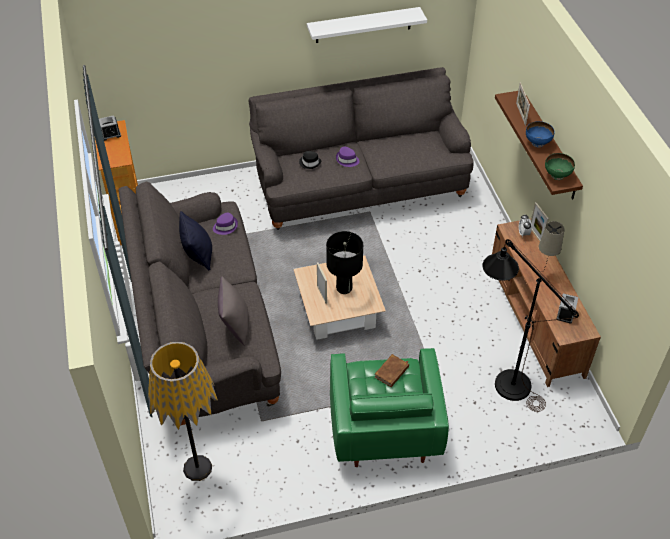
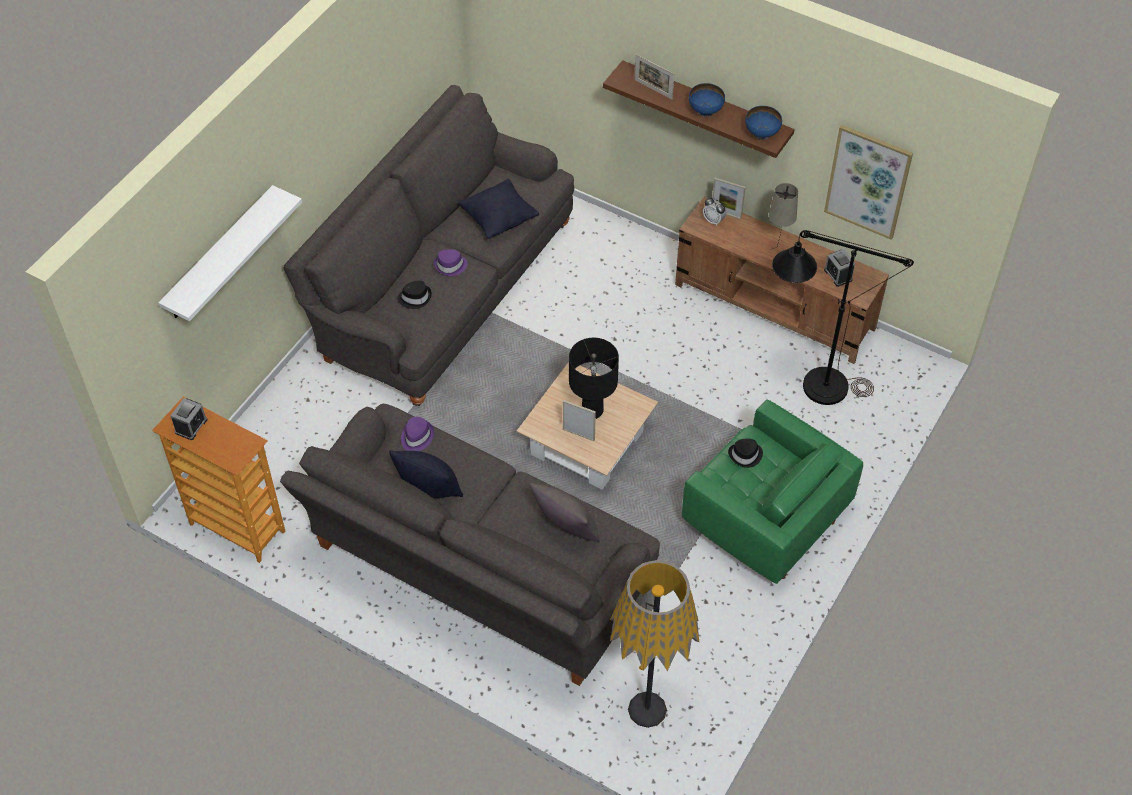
camera: 45 degrees left, 5 degrees up
white shelf [307,7,427,43] -> white shelf moved to [158,185,302,321]
brown book [375,354,409,387] -> black hat [728,438,763,468]
green bowl [545,153,575,180] -> blue bowl [745,106,782,140]
none -> black pillow [459,179,539,239]
none -> picture [824,125,913,240]

